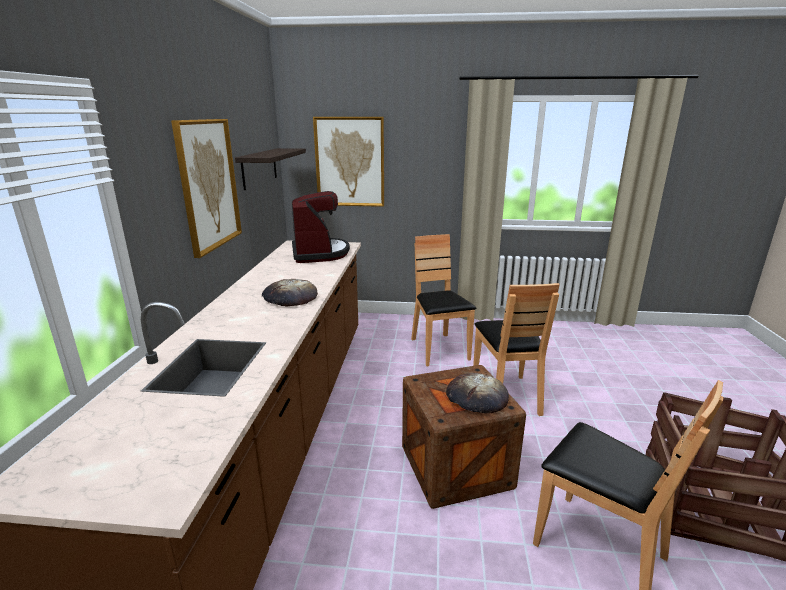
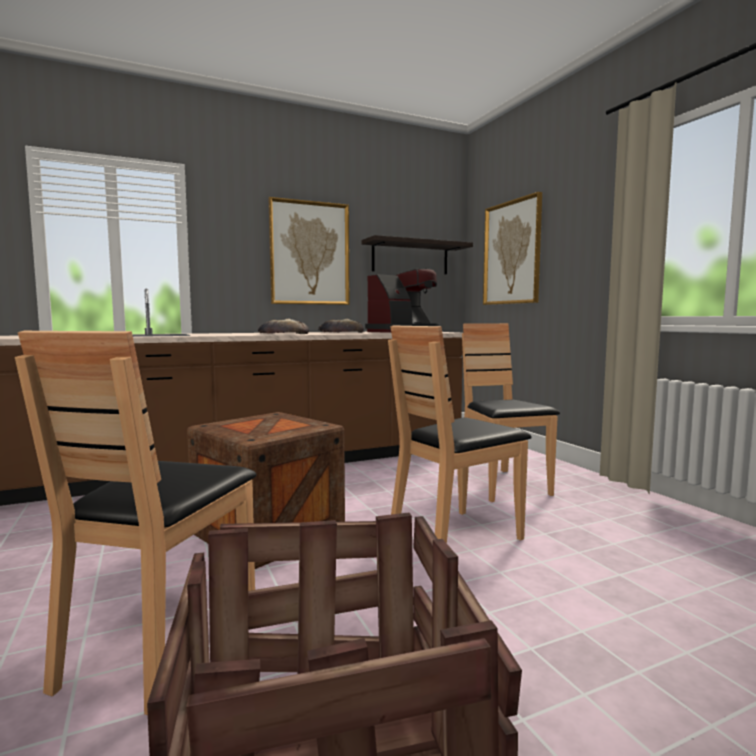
camera: 60 degrees right, 15 degrees down
brown chair [411,234,476,366] -> brown chair turned 60 degrees counterclockwise [457,323,560,502]
bread [446,373,509,414] -> bread moved to [318,318,364,333]

